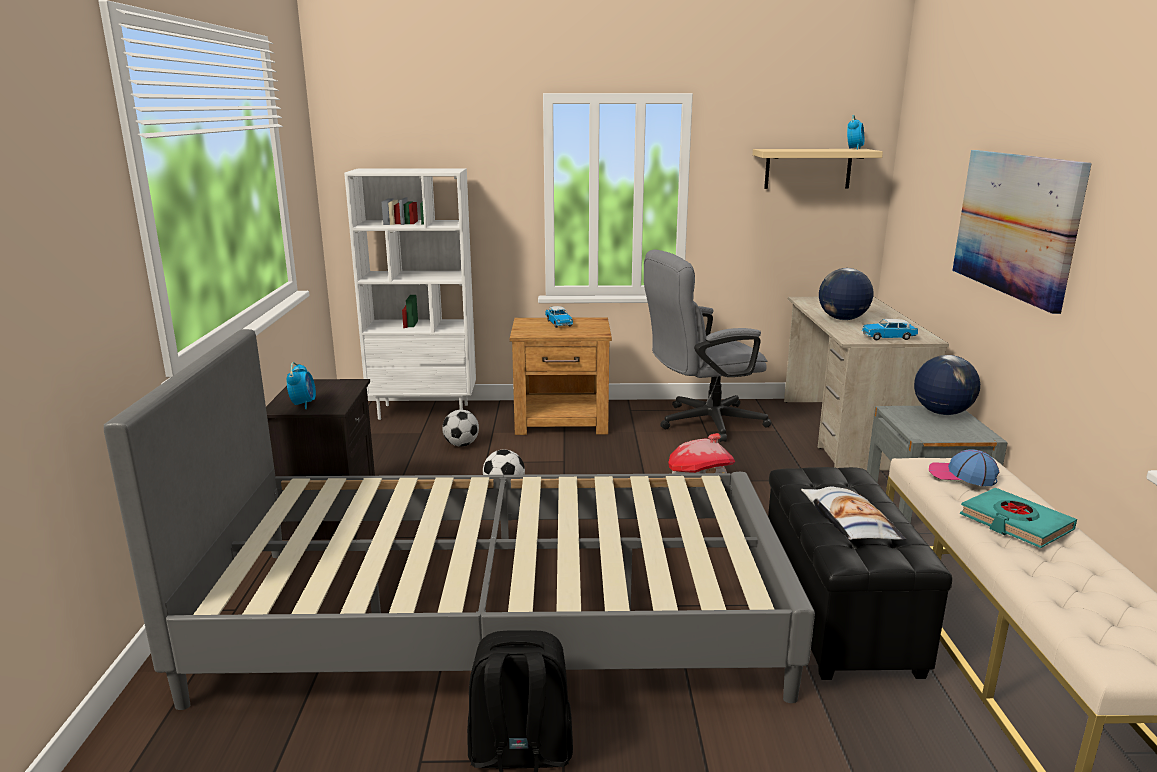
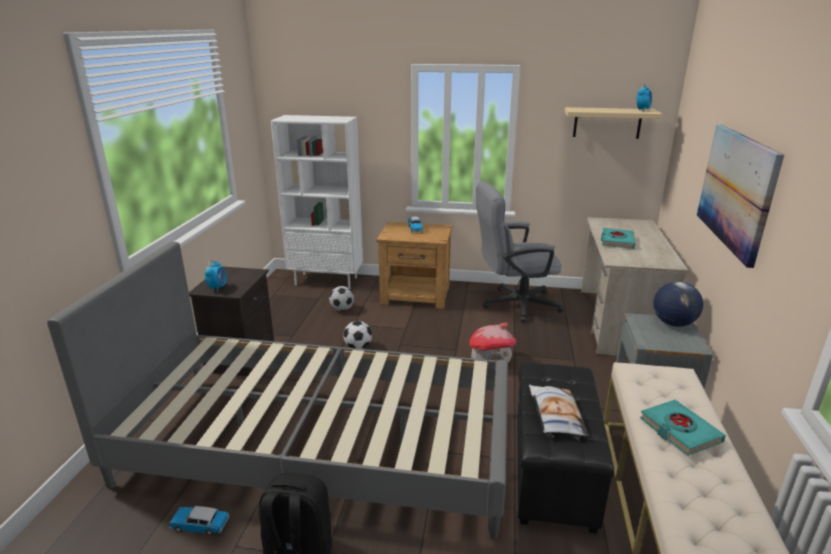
camera: 10 degrees right, 5 degrees up
globe [819,268,873,320] -> turquoise book [601,228,635,249]
toy car [862,319,918,340] -> toy car moved to [169,506,229,536]
cap [929,449,999,486] -> none

